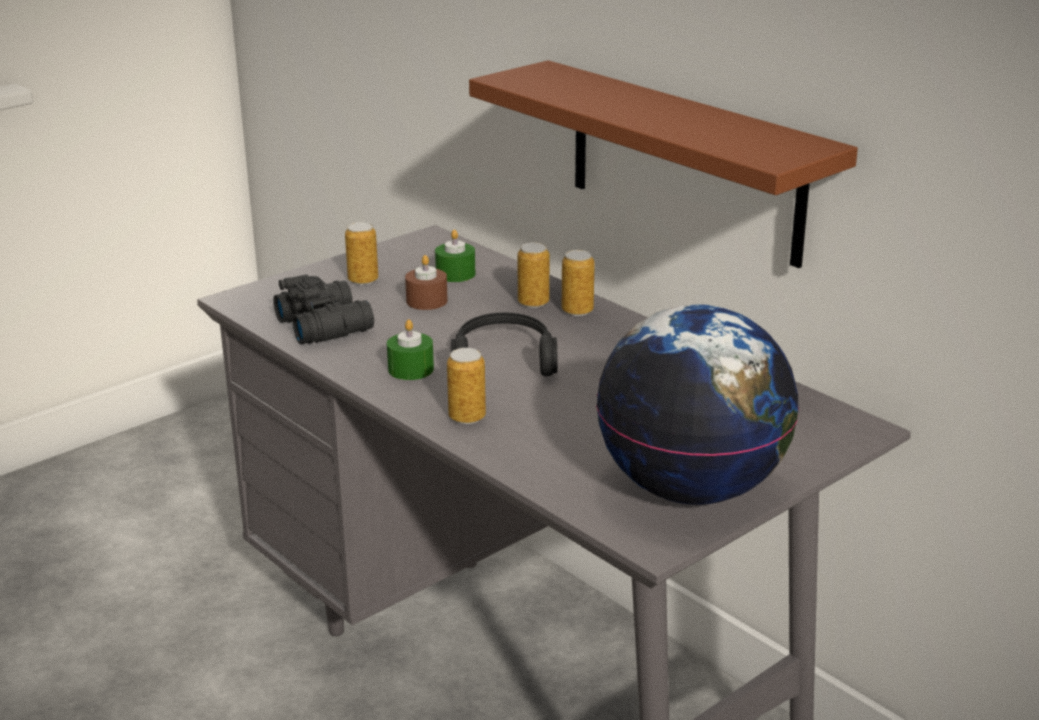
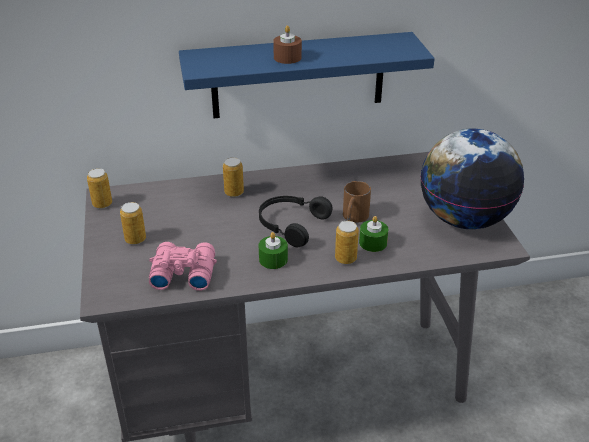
camera: 60 degrees left, 10 degrees up
black binoculars [273,274,374,344] -> pink binoculars [149,242,217,291]
brown candle [405,255,448,310] -> brown candle moved to [273,25,302,64]
green candle [435,229,475,282] -> green candle moved to [359,216,388,252]
brown shelf [469,60,858,268] -> blue shelf [179,32,435,118]
can [562,250,595,316] -> can moved to [87,168,112,209]
none -> brown mug [343,181,371,223]

